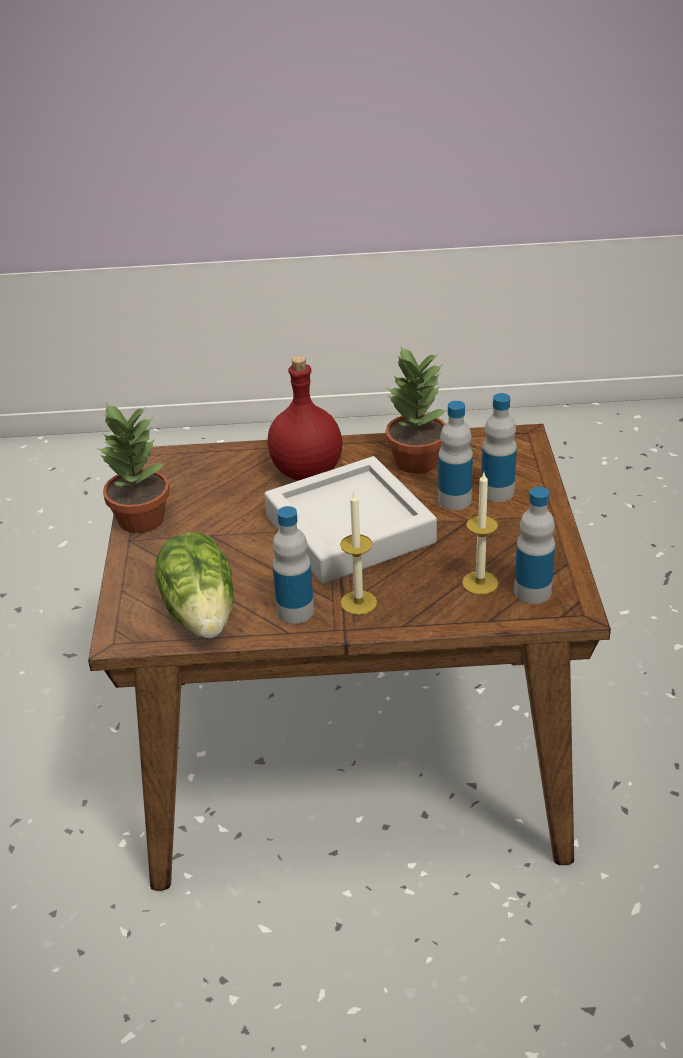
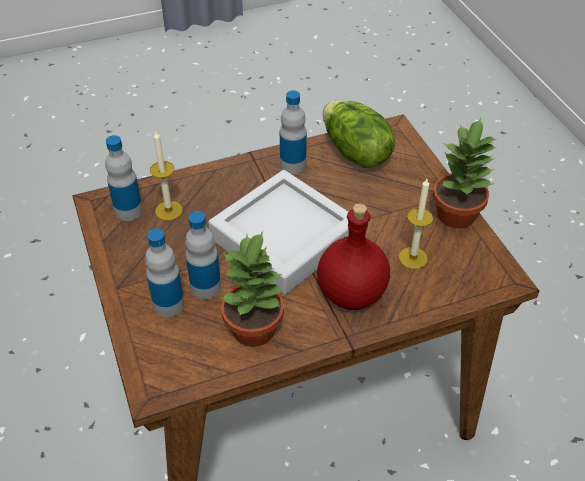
camera: 160 degrees right, 10 degrees up
candle [340,492,377,615] -> candle moved to [399,179,433,269]

